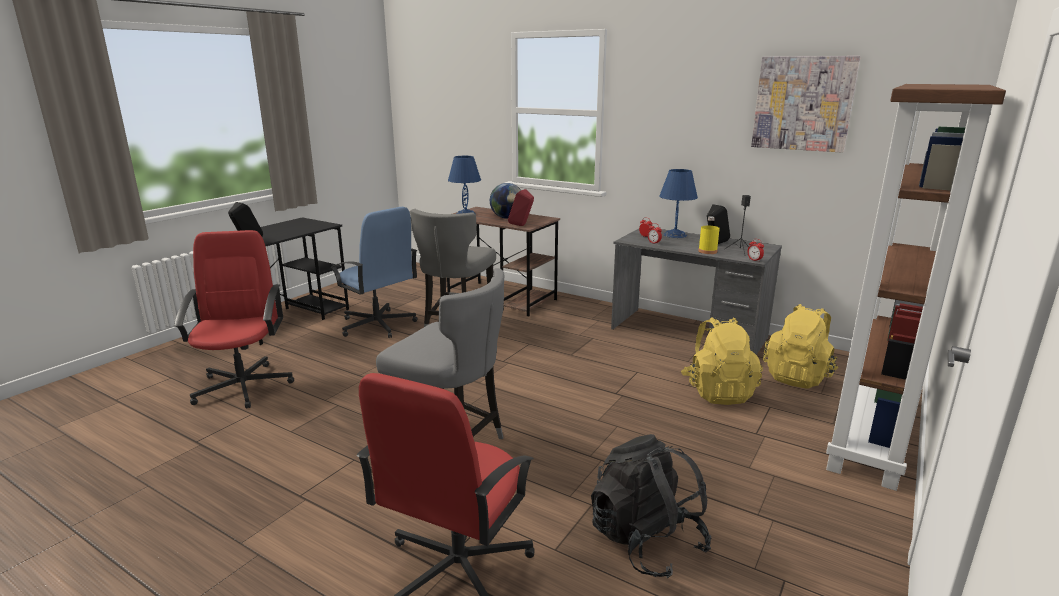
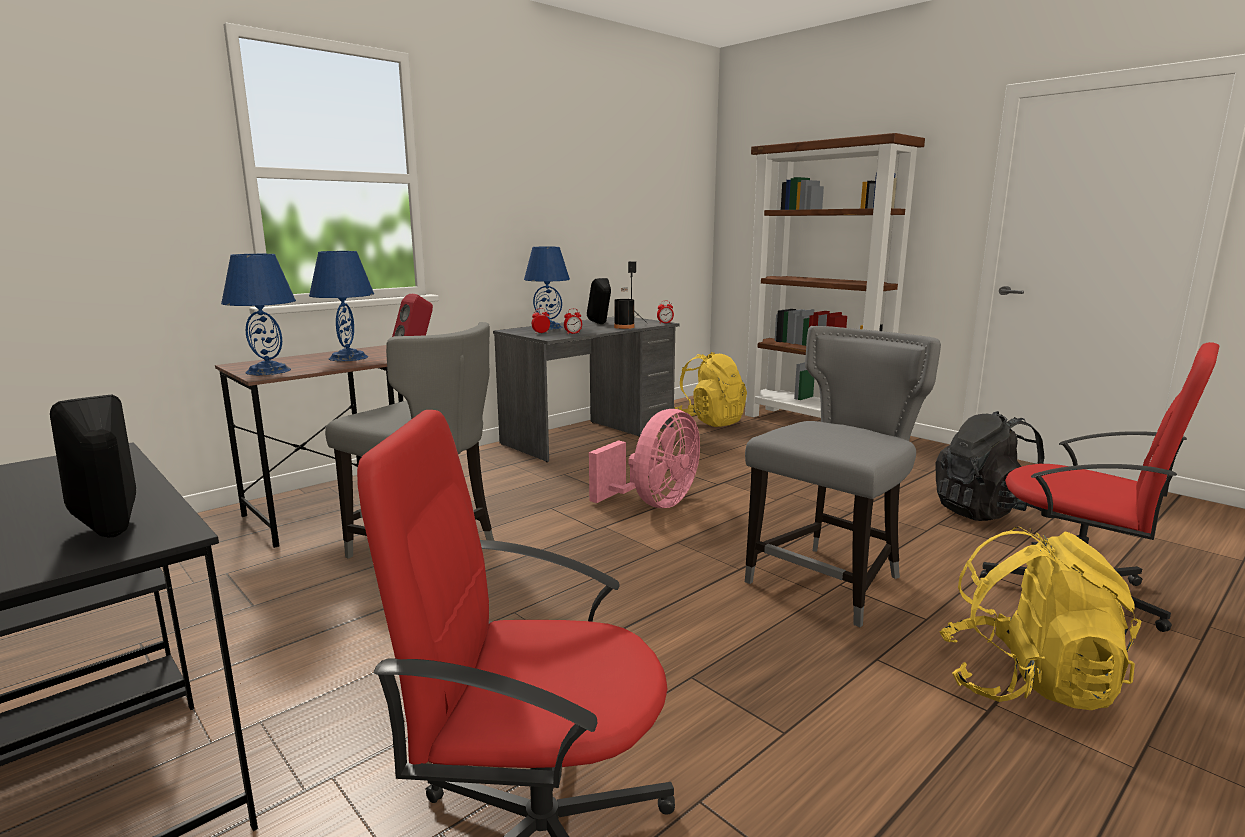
camera: 75 degrees left, 5 degrees down
blue office chair [331,207,417,338] -> none
globe [490,183,521,219] -> blue table lamp [309,251,374,361]
yellow backpack [681,317,763,405] -> yellow backpack moved to [939,527,1141,710]
yellow bottle [698,217,720,254] -> black bottle [614,287,635,329]
picture [751,56,861,153] -> none
none -> pink fan [589,409,700,508]

